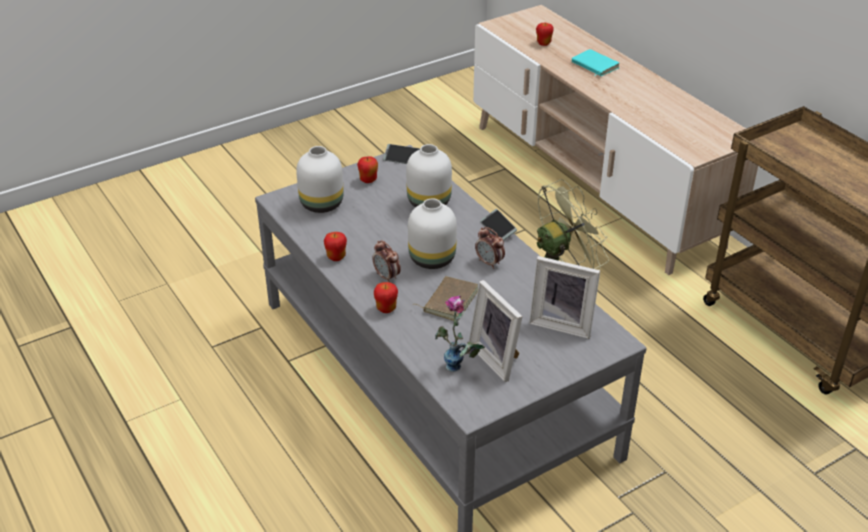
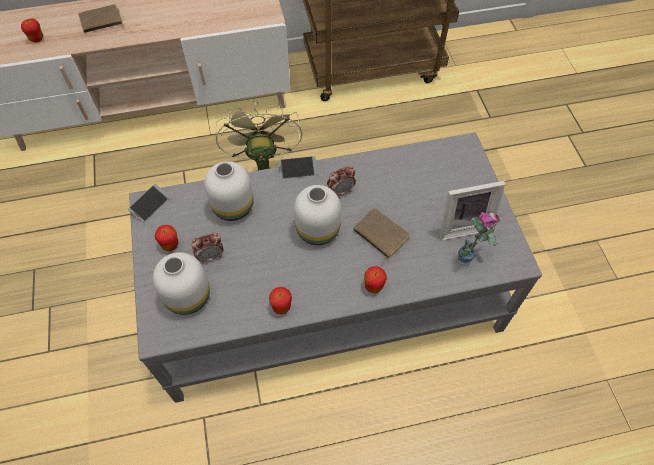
camera: 70 degrees left, 20 degrees up
alarm clock [372,240,401,282] -> alarm clock moved to [191,233,223,263]
picture frame [529,256,600,339] -> none
turquoise book [572,49,620,76] -> brown book [78,4,123,33]

